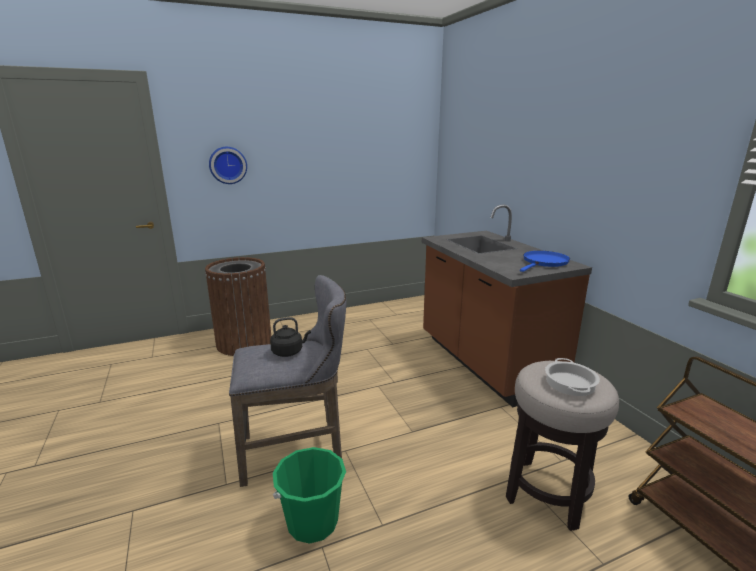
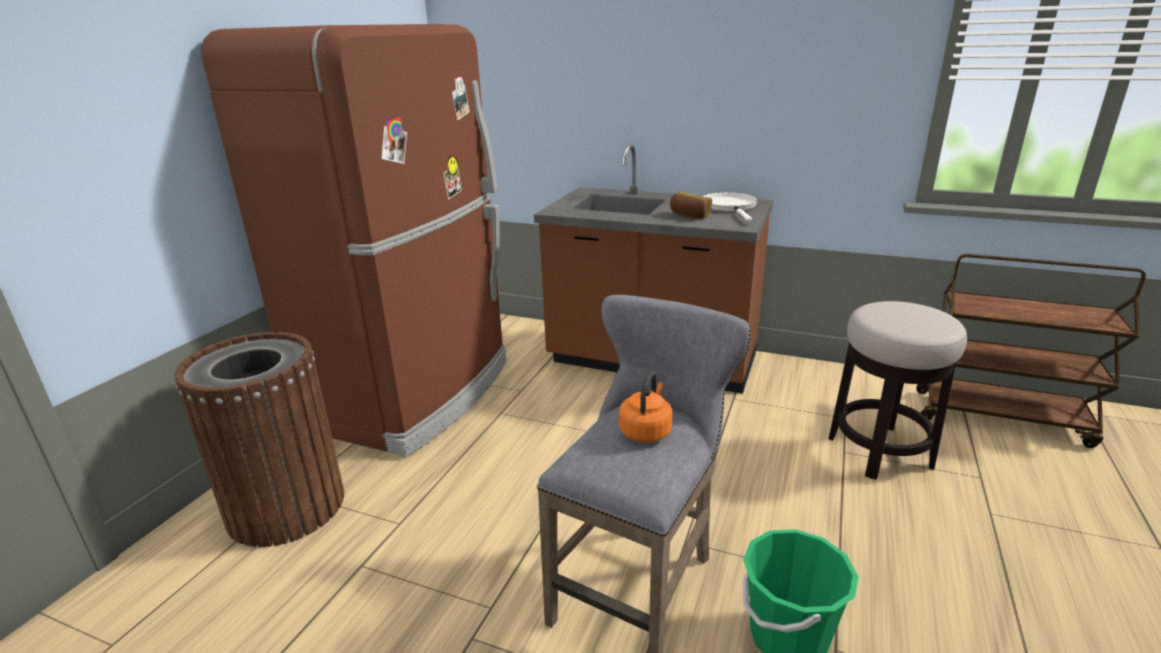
camera: 45 degrees left, 5 degrees up
wall clock [209,147,247,184] -> none
black kettle [270,317,311,357] -> orange kettle [619,372,673,443]
blue frying pan [520,251,570,272] -> white frying pan [703,192,758,221]
cooking pot [545,358,600,396] -> none
none -> brown fridge [201,24,506,456]
none -> bread [670,192,712,219]

